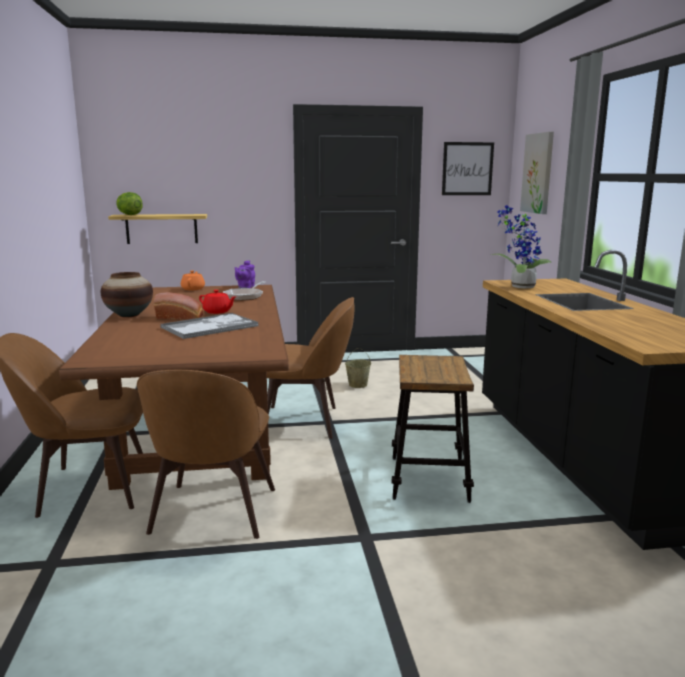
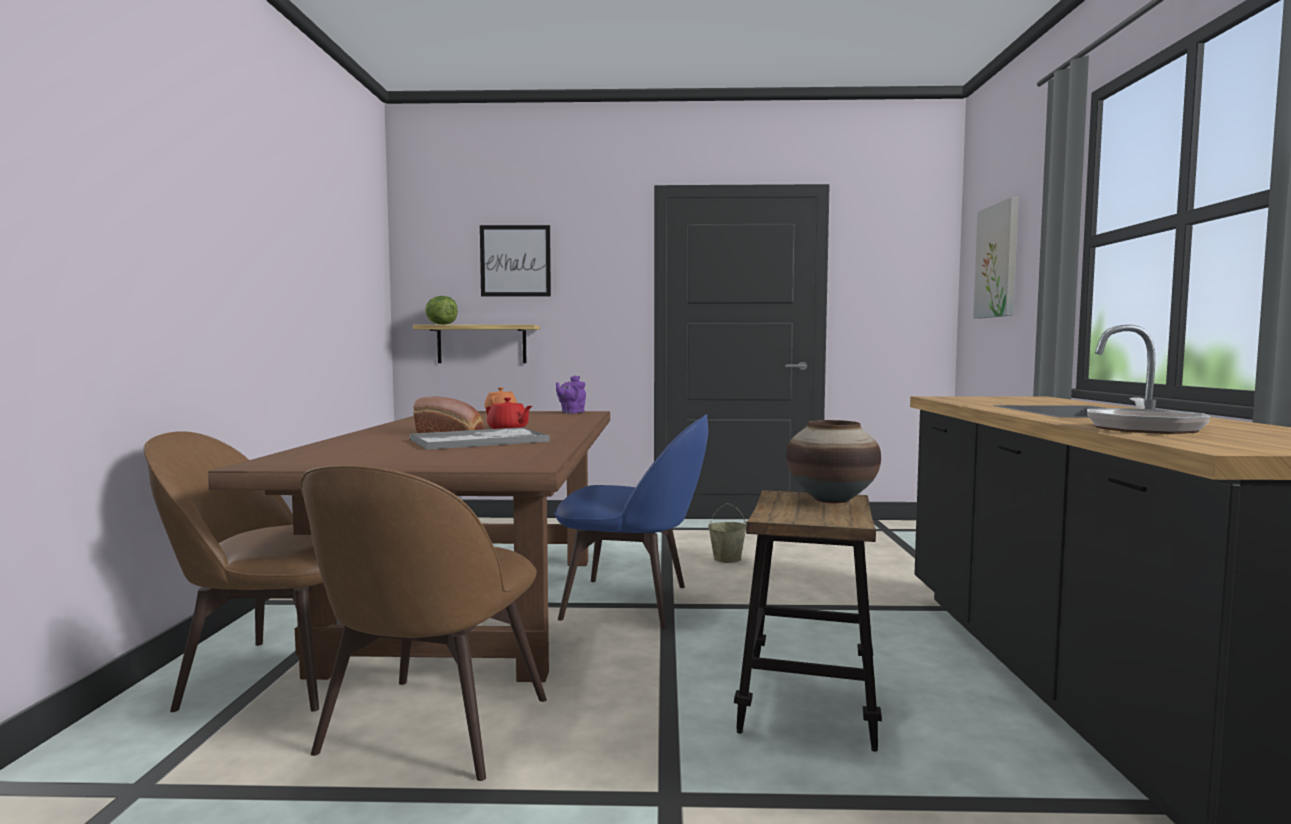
camera: 10 degrees right, 10 degrees down
vase [101,272,153,318] -> vase moved to [786,420,881,504]
frying pan [223,281,265,301] -> frying pan moved to [1087,397,1210,434]
brown chair [267,297,354,439] -> blue chair [554,415,708,629]
picture [442,142,494,195] -> picture moved to [480,225,551,296]
potted plant [491,205,551,289] -> none

